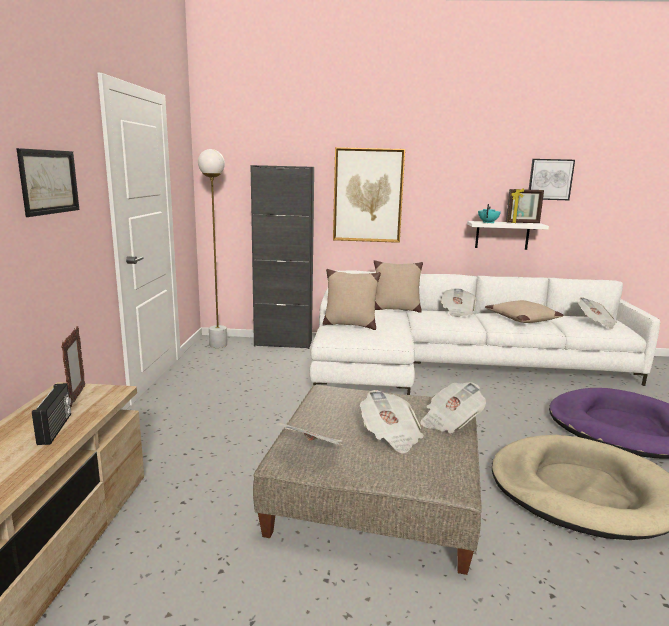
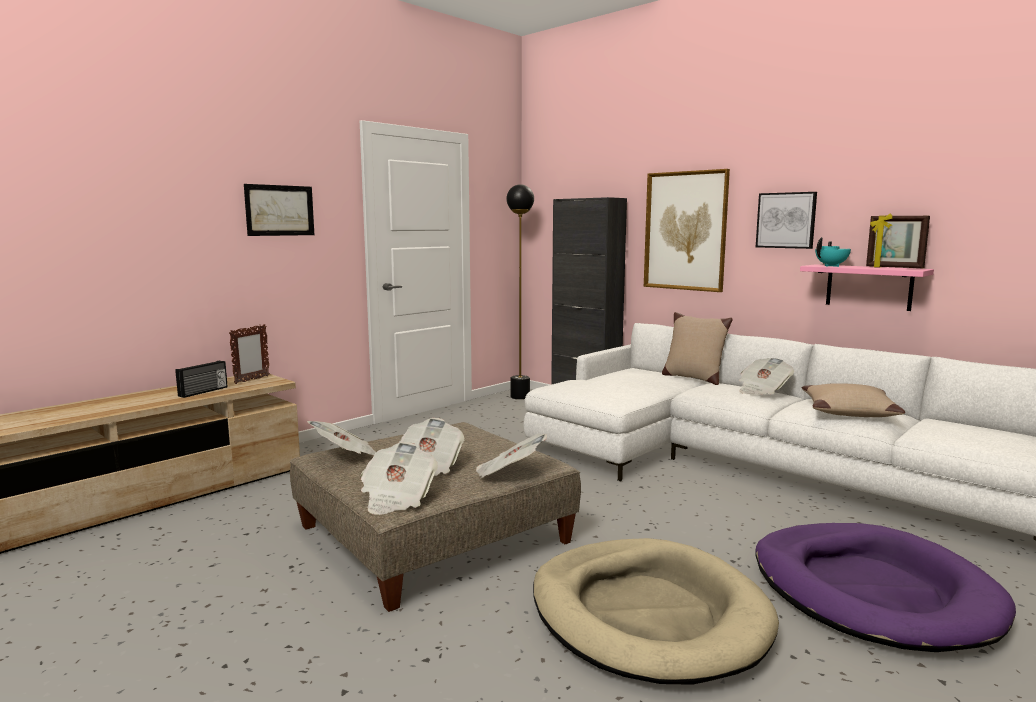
camera: 40 degrees right, 5 degrees down
white floor lamp [198,149,227,348] -> black floor lamp [506,184,534,400]
beige pillow [323,269,381,330] -> none
white shelf [467,221,549,250] -> pink shelf [800,264,934,311]
picture [529,159,575,200] -> picture moved to [756,192,817,249]
newspaper [578,297,617,329] -> newspaper moved to [360,442,438,515]

